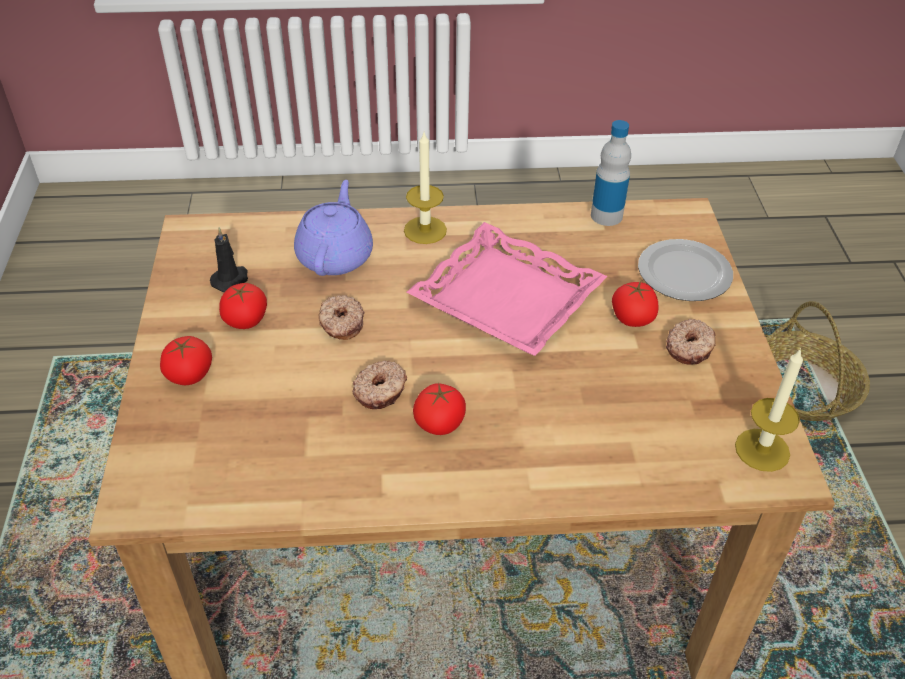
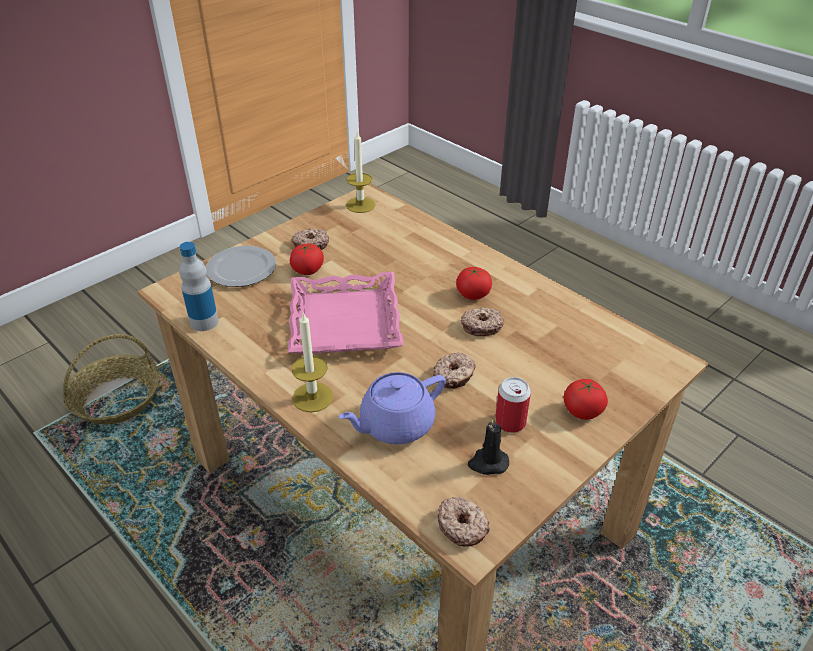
camera: 130 degrees left, 5 degrees down
tomato [219,283,267,329] -> can [495,377,531,433]
none -> donut [438,497,490,547]

